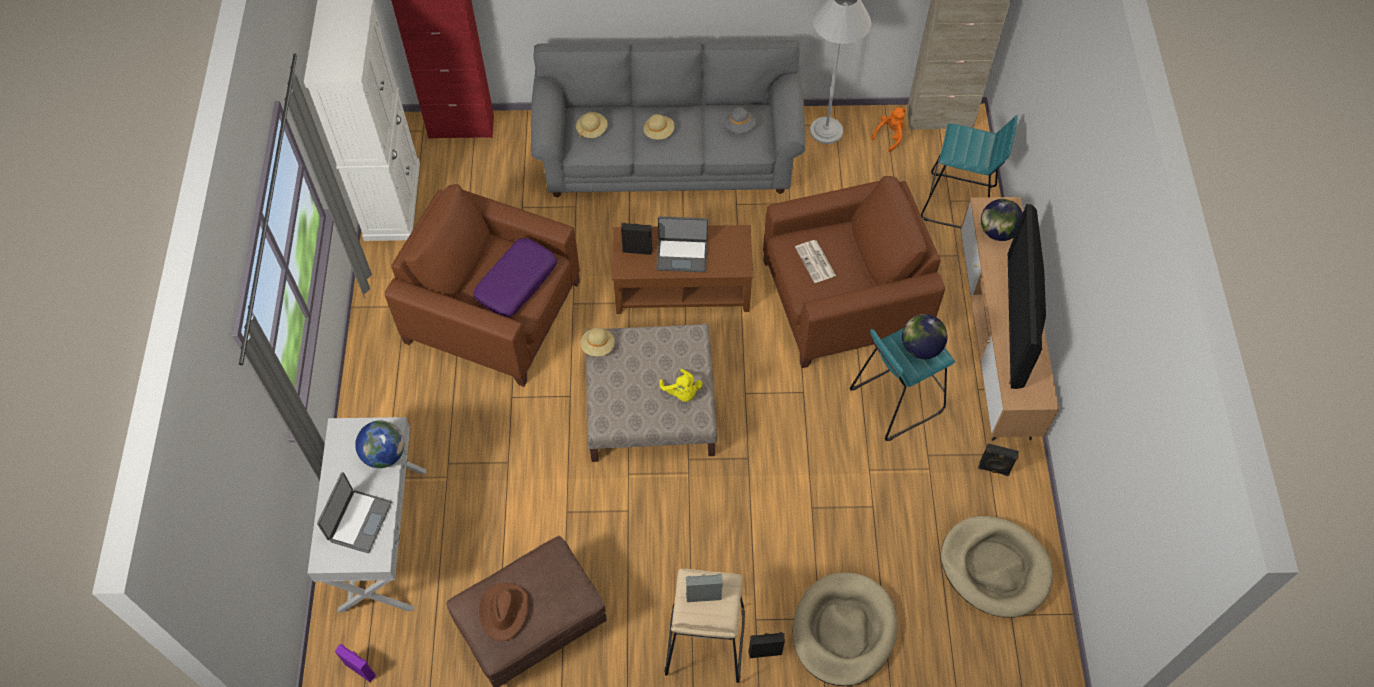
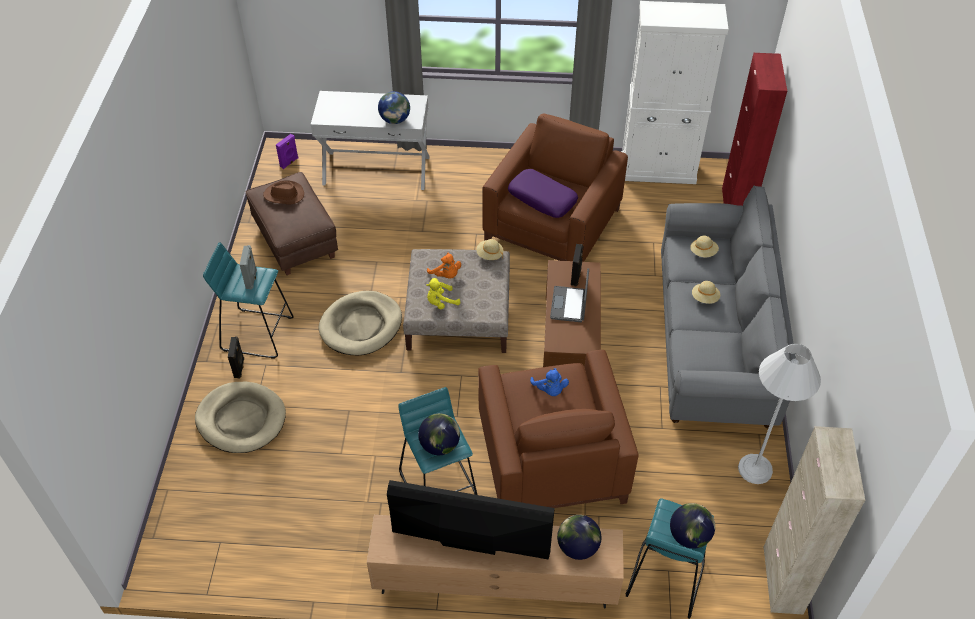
camera: 95 degrees right, 10 degrees down
laptop [317,472,392,553] -> none
beige stool [665,569,745,683] -> turquoise stool [203,242,294,359]
grey hat [725,107,756,133] -> none
newspaper [795,240,836,283] -> blue plush toy [530,368,569,396]
orange plush toy [871,107,906,152] -> orange plush toy moved to [427,253,461,279]
beige dog bed [941,516,1053,618] -> beige dog bed moved to [319,291,402,355]
black speaker [978,443,1019,476] -> none
none -> globe [670,503,715,549]

